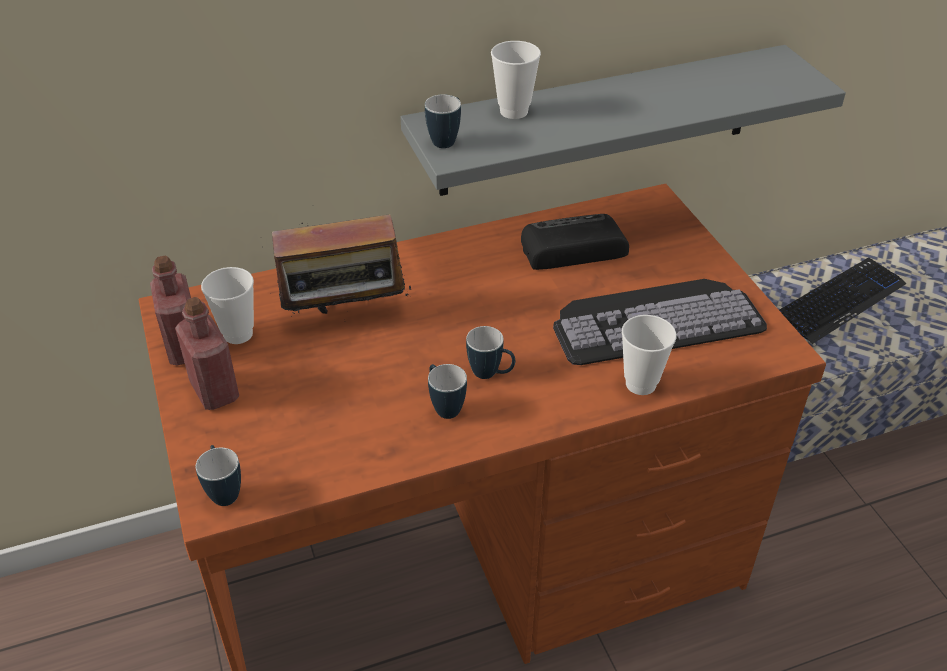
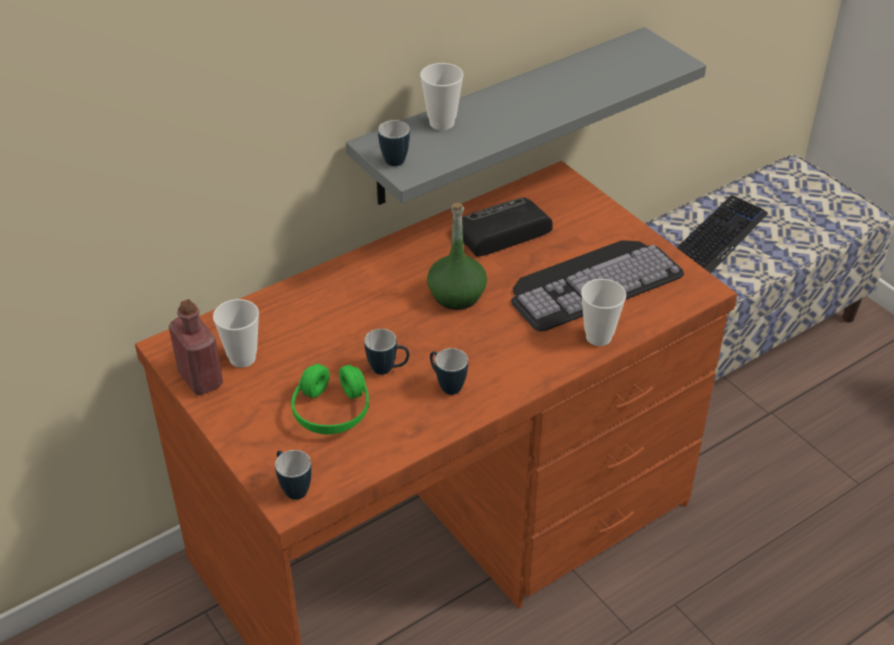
camera: 15 degrees left, 0 degrees up
red bottle [175,297,239,410] -> none
radio [260,205,411,330] -> none
mug [466,326,515,379] -> mug moved to [364,329,409,375]
none -> green headphones [291,364,369,434]
none -> green bottle [427,203,487,310]

